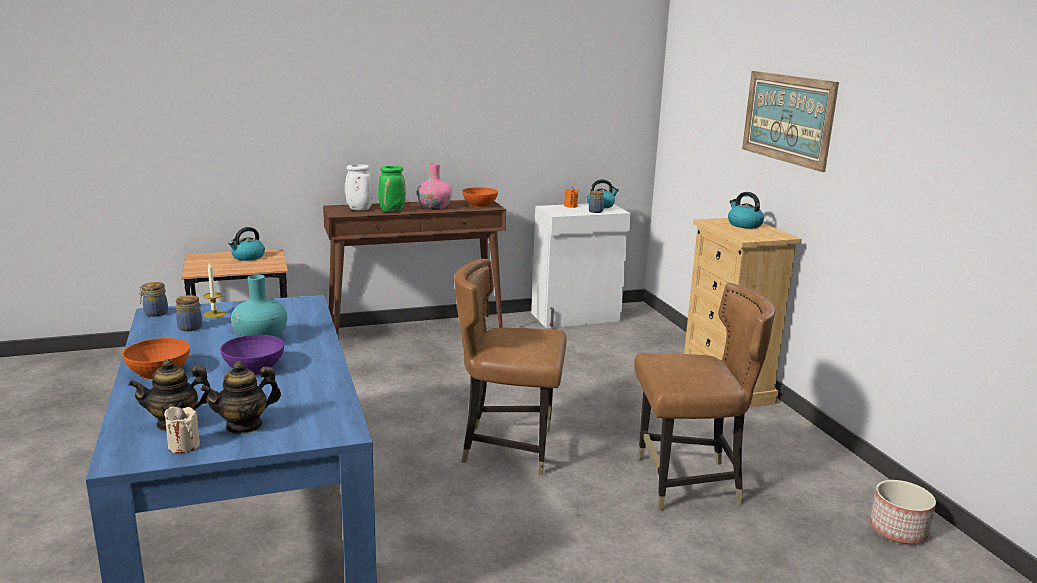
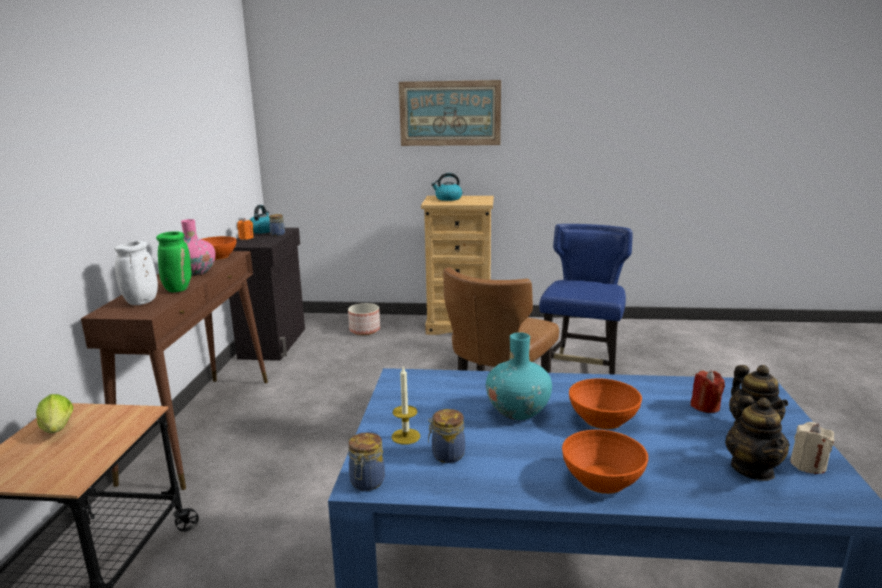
camera: 65 degrees left, 0 degrees up
purple bowl [220,335,284,375] -> orange bowl [569,378,642,429]
kettle [228,227,265,261] -> lettuce [36,394,73,434]
white cabinet [531,204,631,328] -> black cabinet [229,228,305,361]
brown chair [634,283,775,511] -> blue chair [539,224,633,374]
planter [870,480,936,544] -> planter moved to [348,303,380,335]
none -> red candle [690,371,725,413]

